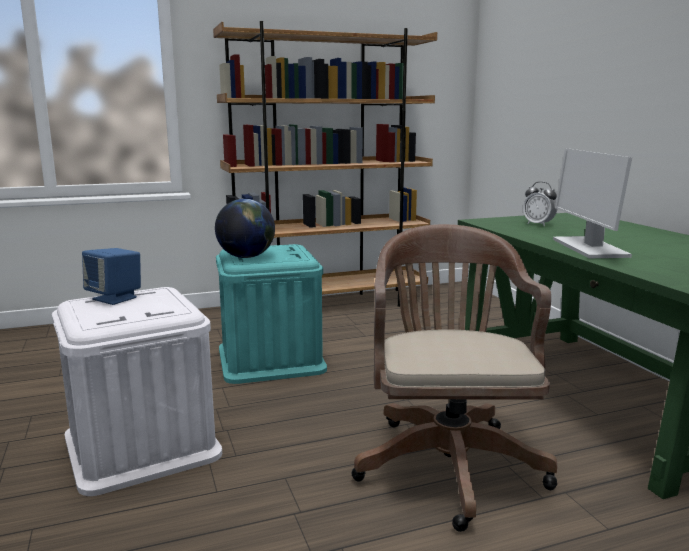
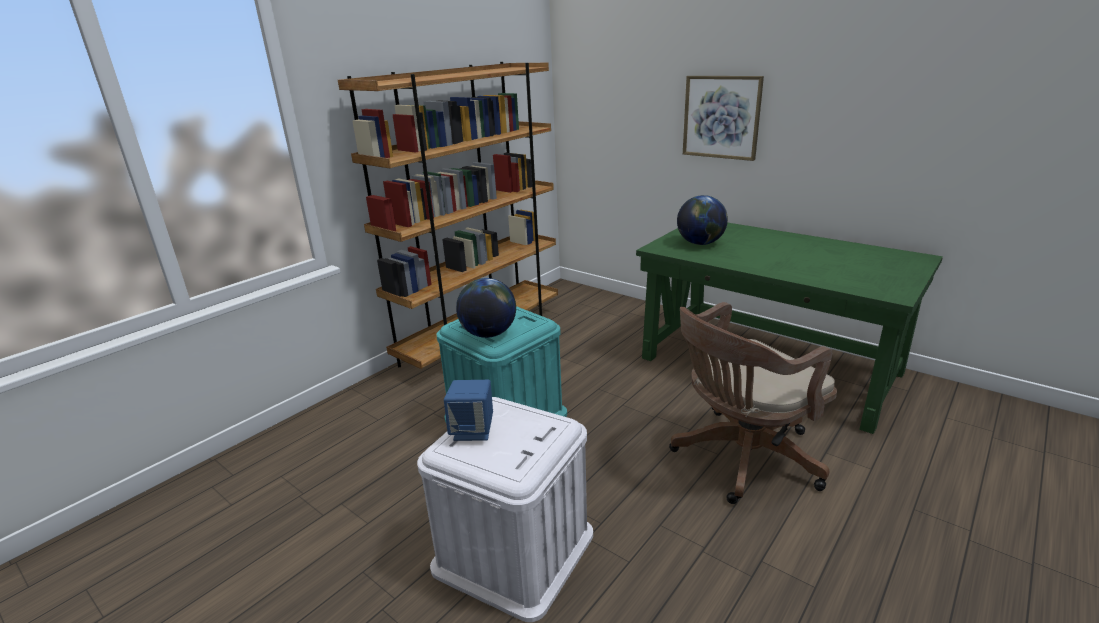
camera: 30 degrees left, 10 degrees up
brown office chair [352,224,557,532] -> brown office chair turned 90 degrees counterclockwise [669,302,837,504]
alarm clock [523,182,557,226] -> globe [677,195,728,245]
monitor [553,148,632,258] -> none
none -> picture [683,76,764,161]

